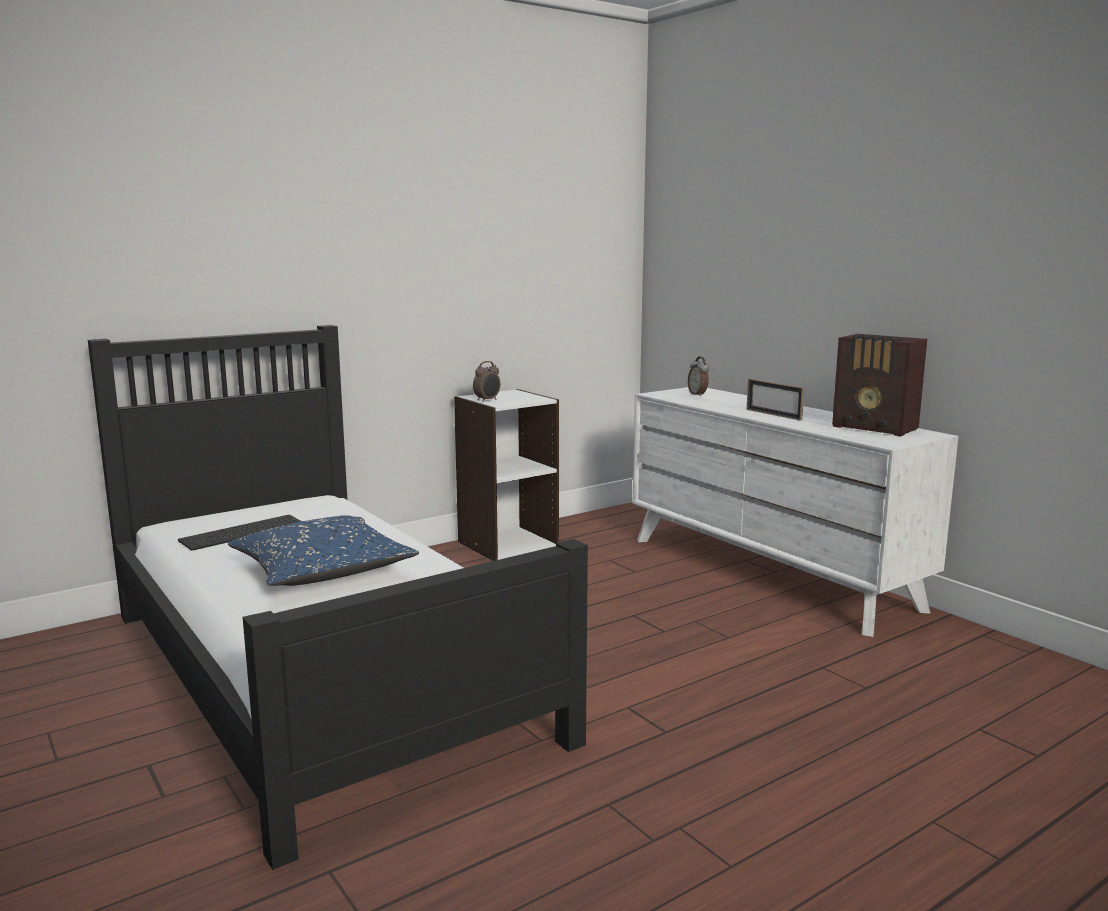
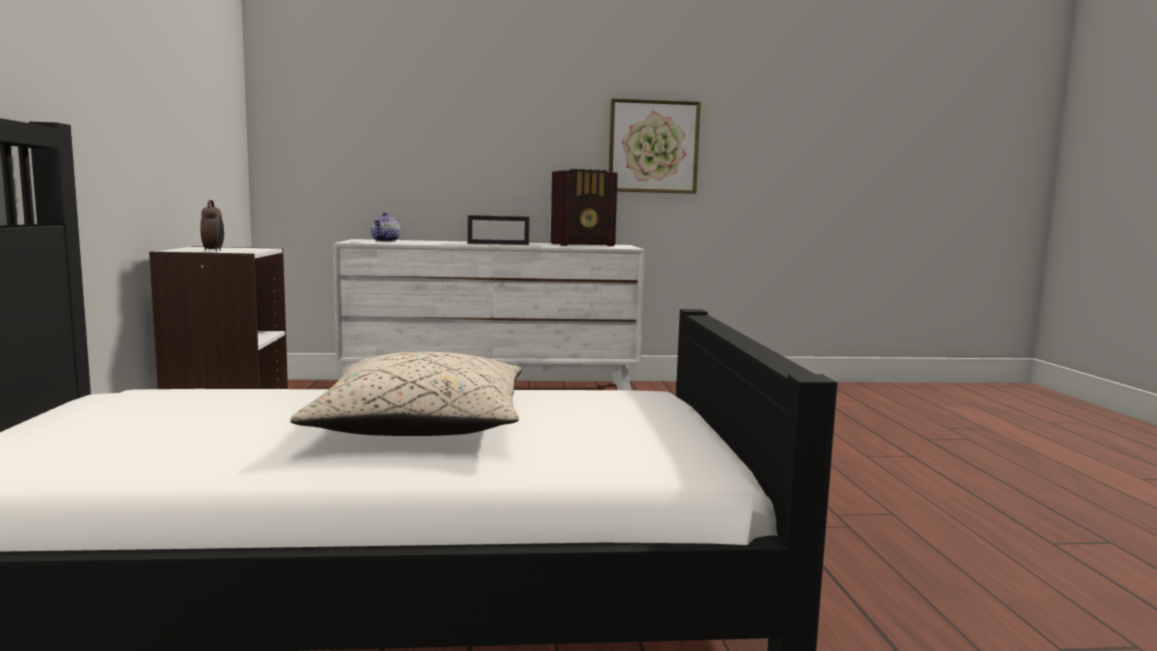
camera: 60 degrees left, 5 degrees down
keyboard [178,515,301,551] -> none
blue pillow [228,515,419,586] -> beige pillow [290,352,522,436]
alarm clock [688,357,709,396] -> teapot [371,213,400,242]
none -> picture [609,98,701,194]

